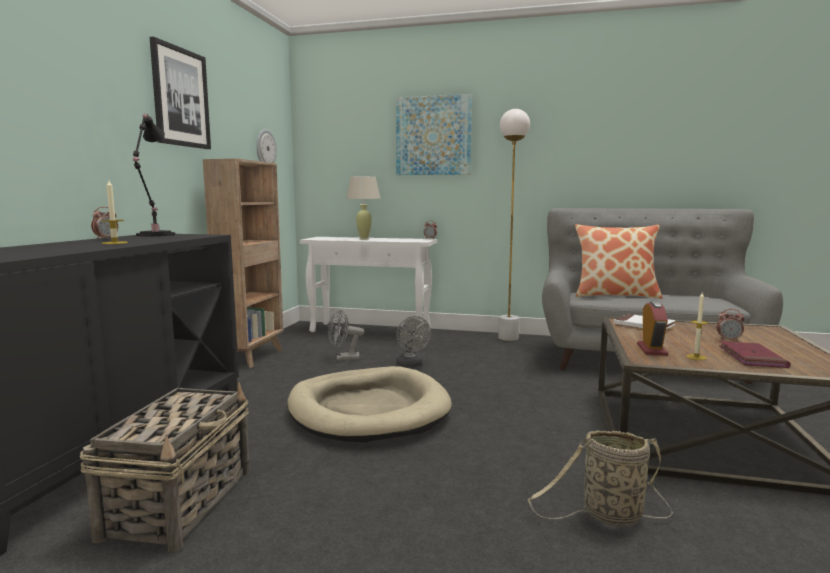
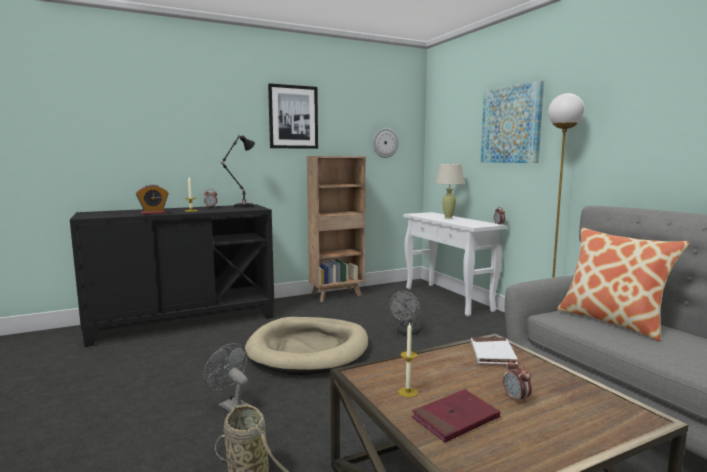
camera: 50 degrees right, 0 degrees up
basket [80,382,250,552] -> none
grey fan [328,309,364,360] -> grey fan moved to [203,343,248,412]
alarm clock [637,301,668,356] -> alarm clock moved to [136,185,169,215]

